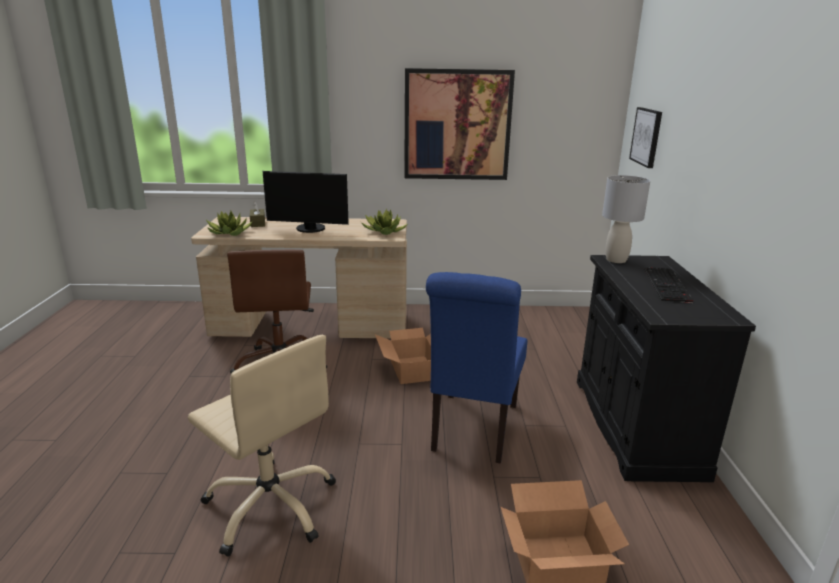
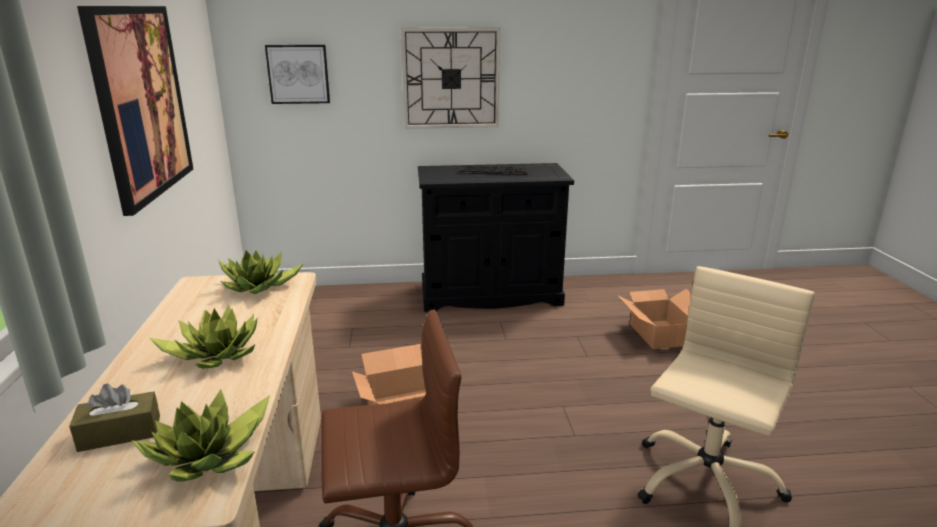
camera: 95 degrees left, 0 degrees up
monitor [263,171,349,233] -> potted plant [149,305,258,369]
blue chair [426,272,527,464] -> none
grey table lamp [602,175,650,263] -> none
none -> wall clock [401,27,500,129]

